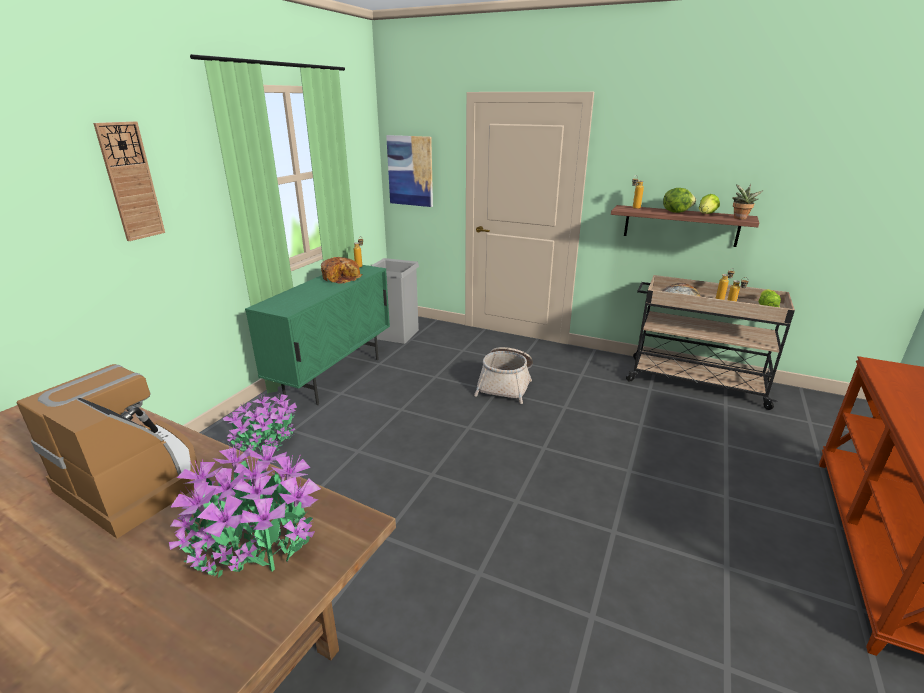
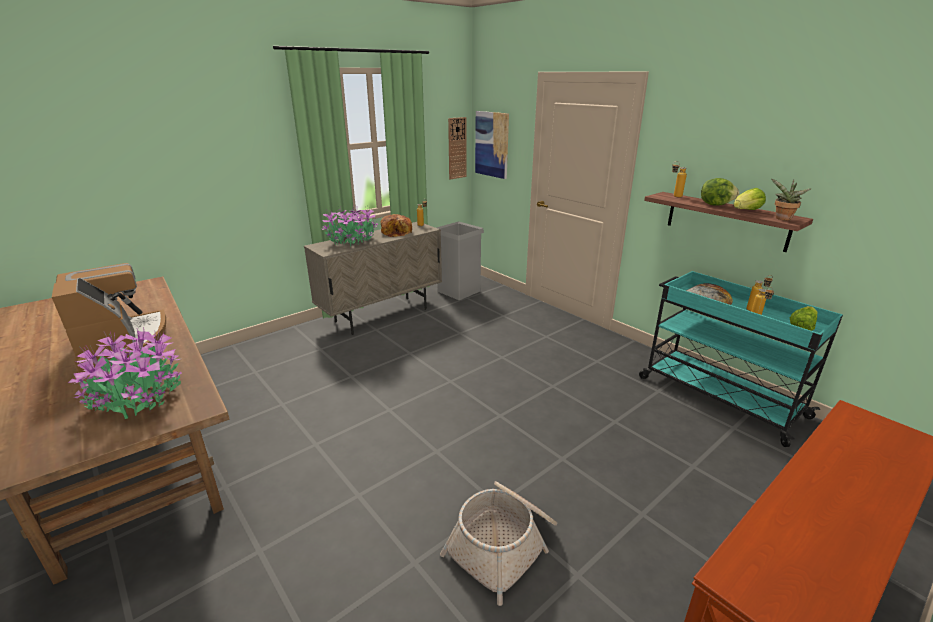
camera: 25 degrees right, 0 degrees up
wall clock [93,121,165,241] -> wall clock moved to [448,117,467,179]
potted plant [223,394,297,452] -> potted plant moved to [322,205,379,247]
green cabinet [245,265,390,405] -> beige cabinet [304,222,442,335]
basket [474,347,533,404] -> basket moved to [440,481,557,606]
beige cart [626,275,795,410] -> turquoise cart [639,271,843,447]

